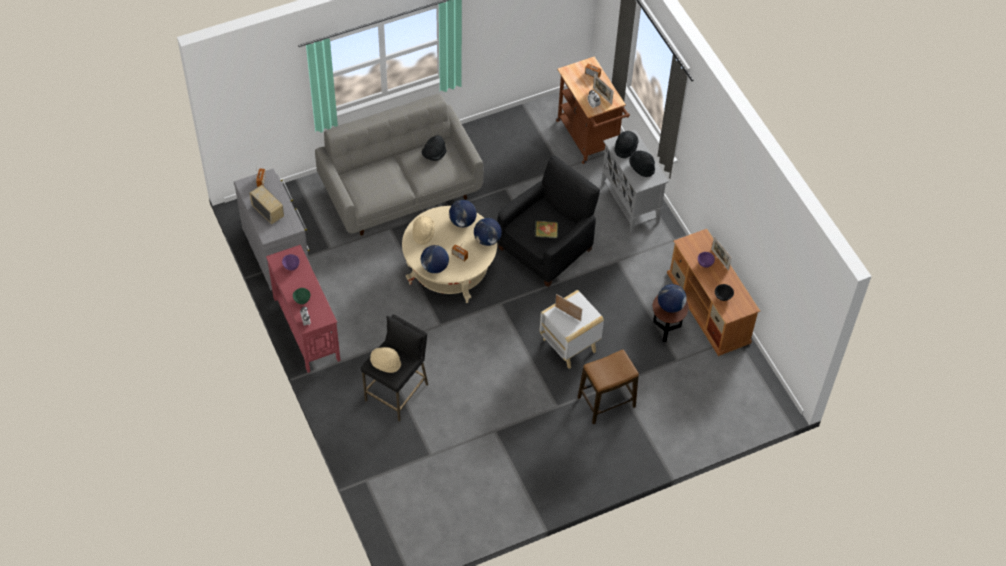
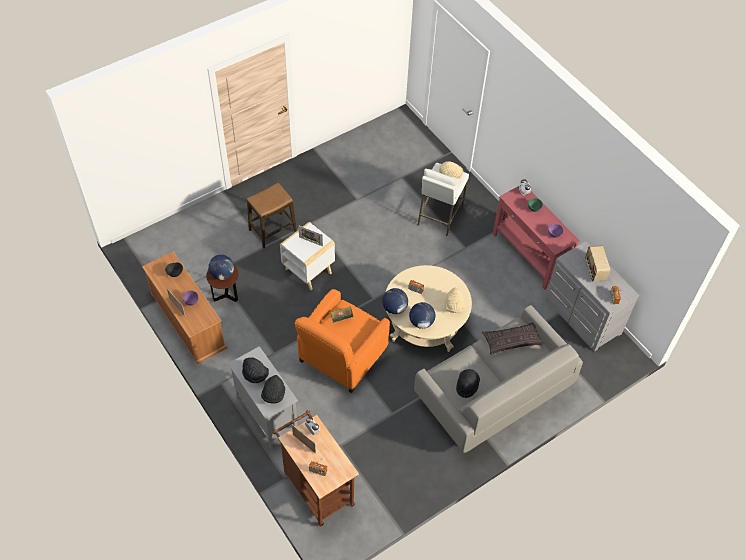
camera: 170 degrees right, 0 degrees up
radio [249,185,284,224] -> radio turned 45 degrees clockwise [585,245,610,282]
black stool [361,314,428,422] -> white stool [418,163,469,236]
globe [421,245,449,273] -> none
black armchair [497,156,600,287] -> orange armchair [295,289,390,393]
none -> pillow [482,322,544,355]

